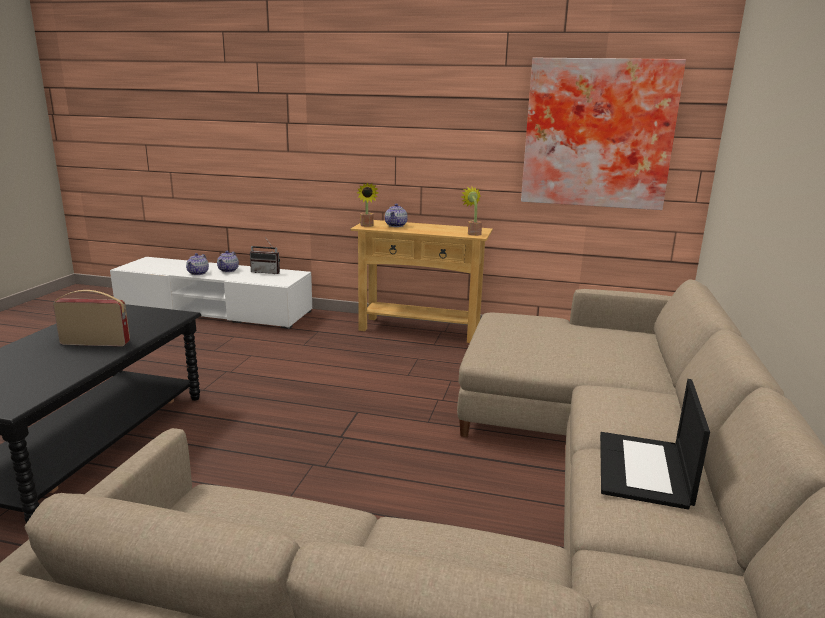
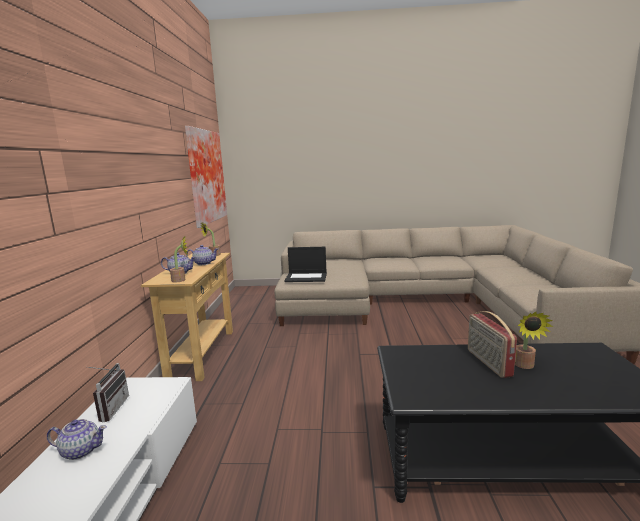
camera: 100 degrees left, 5 degrees down
teapot [186,253,209,275] -> teapot moved to [186,245,218,265]
laptop [600,379,710,509] -> laptop moved to [284,247,327,282]
none -> potted plant [515,312,554,369]

